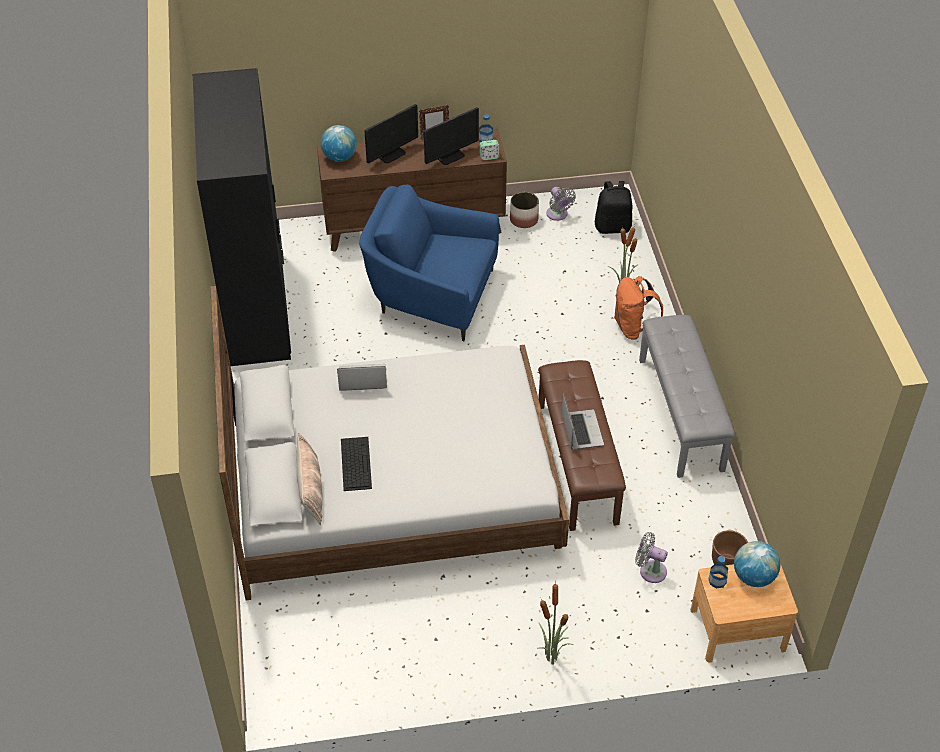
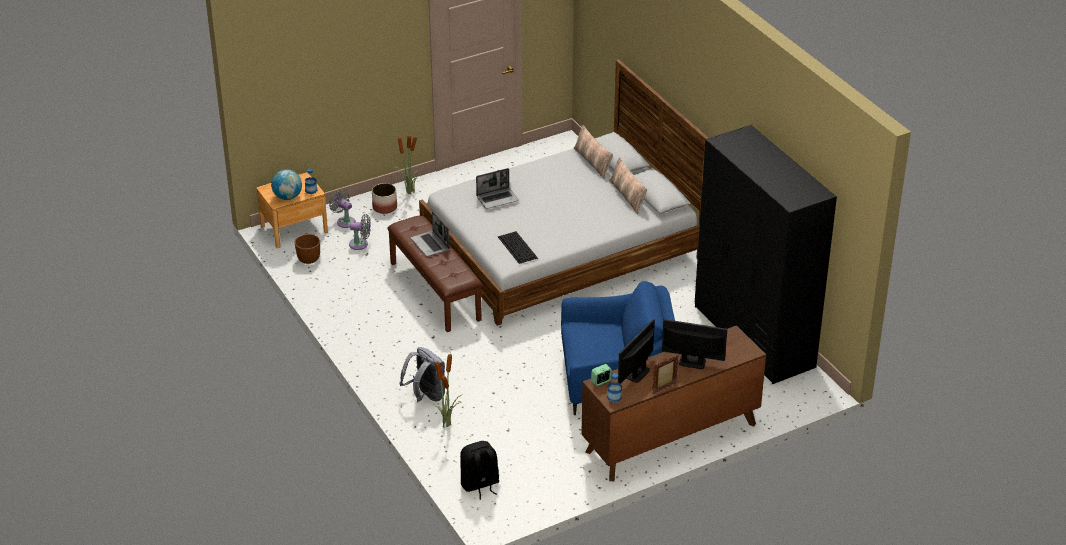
camera: 160 degrees right, 10 degrees down
globe [321,125,357,162] -> none
laptop [337,364,387,391] -> laptop moved to [476,168,519,209]
keyboard [341,437,372,491] -> keyboard moved to [498,231,538,264]
monitor [365,104,418,164] -> monitor turned 75 degrees clockwise [662,319,727,369]
planter [510,192,539,228] -> planter moved to [372,183,397,214]
grey fan [546,187,576,221] -> grey fan moved to [329,190,356,228]
orange backpack [614,276,663,340] -> grey backpack [400,347,445,402]
grey bench [639,315,735,478] -> none
none -> pillow [610,157,647,214]

